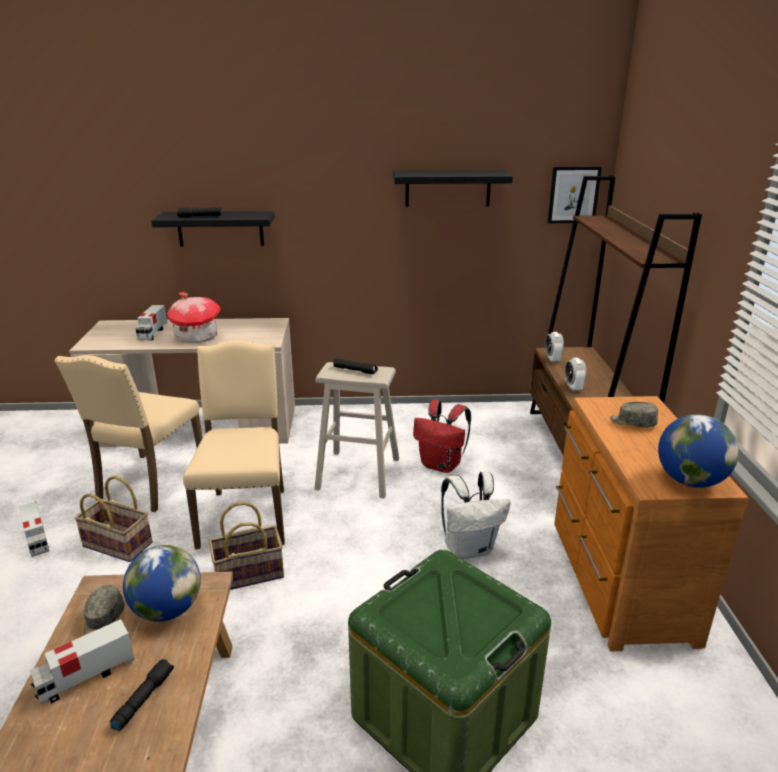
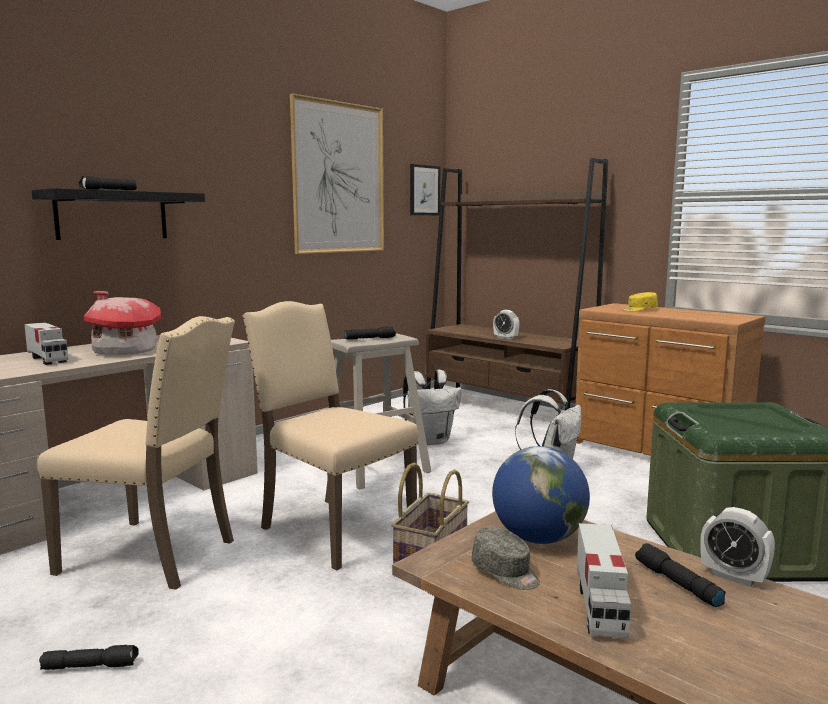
camera: 45 degrees left, 15 degrees down
toy truck [19,501,49,557] -> black flashlight [39,645,139,670]
beige chair [55,355,202,512] -> beige chair turned 45 degrees counterclockwise [37,316,235,590]
basket [74,476,153,562] -> none
black shelf [393,170,513,207] -> picture [290,93,384,254]
red backpack [413,399,471,473] -> white backpack [403,369,462,445]
alarm clock [545,332,564,363] -> alarm clock moved to [700,507,775,587]
grey cap [610,402,658,428] -> yellow cap [623,292,658,311]
globe [658,414,739,488] -> none

